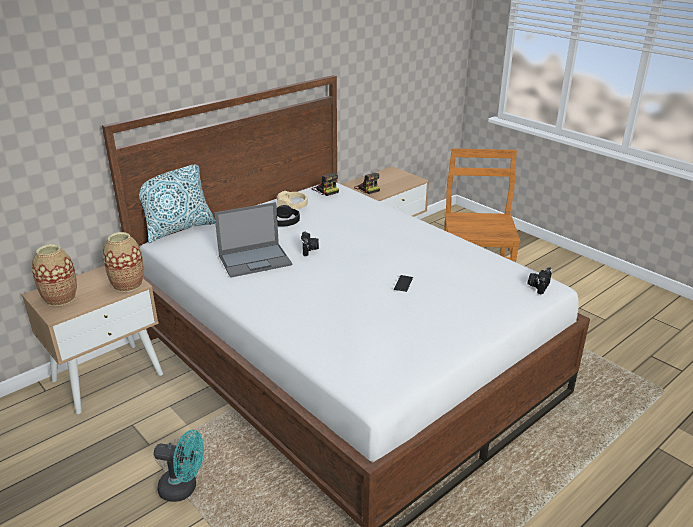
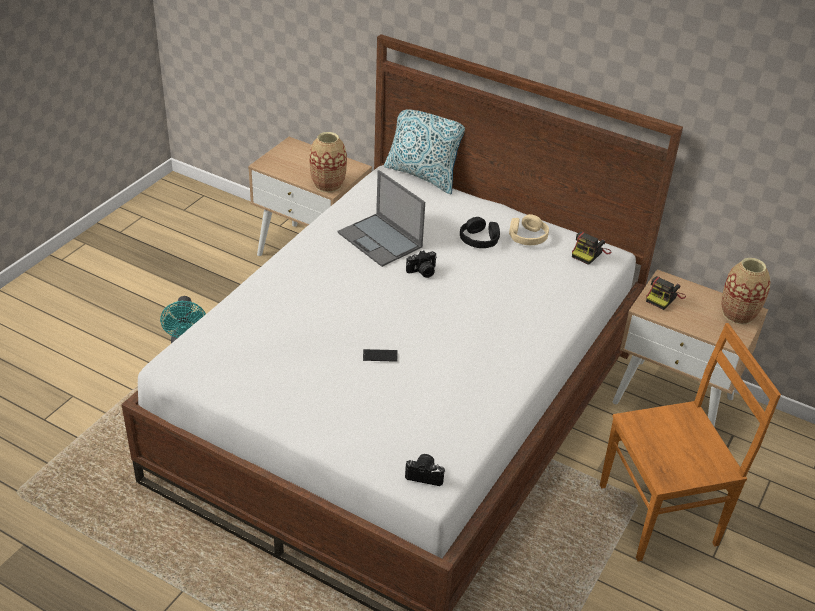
camera: 70 degrees right, 10 degrees up
vase [32,244,77,306] -> vase moved to [721,258,770,324]

